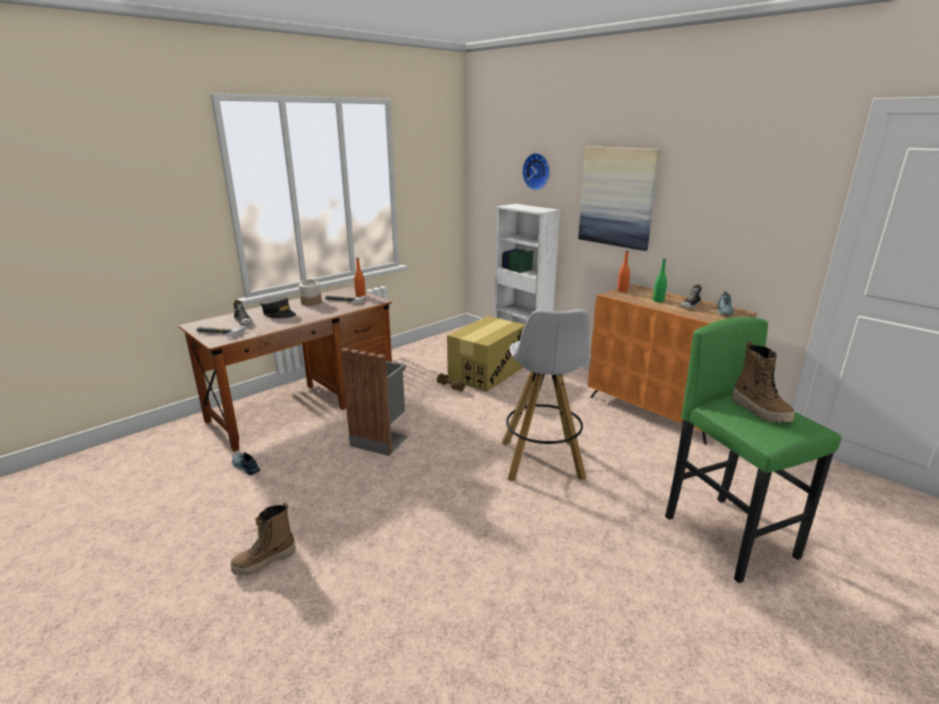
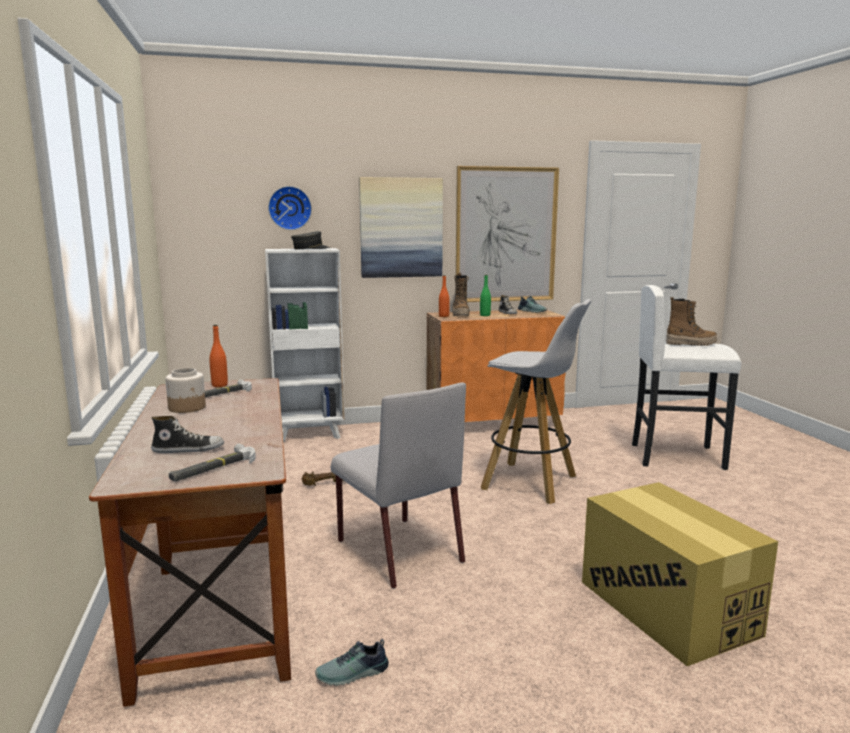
camera: 60 degrees left, 10 degrees down
boot [231,502,296,576] -> boot moved to [452,273,470,316]
grey cap [260,297,296,318] -> grey cap moved to [291,231,330,249]
grey trash can [341,348,408,456] -> grey chair [331,383,466,589]
cardboard box [447,316,525,392] -> cardboard box moved to [582,482,778,666]
green stool [665,317,841,583] -> white stool [632,285,741,470]
none -> picture [455,166,559,302]

